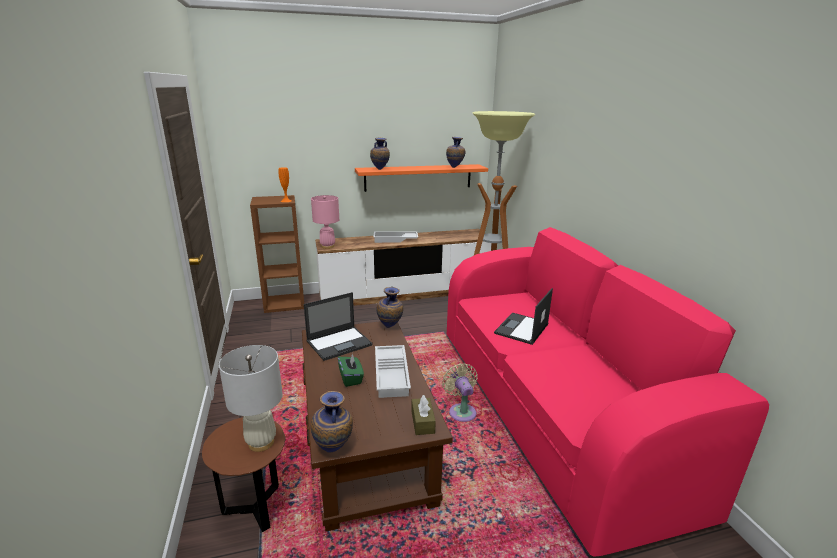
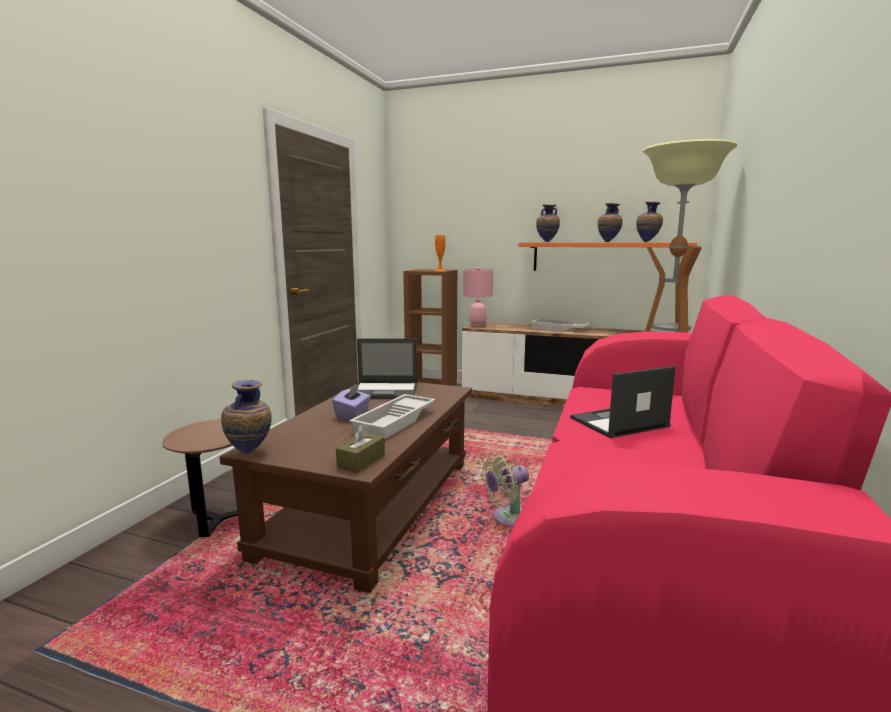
camera: 35 degrees right, 10 degrees down
white table lamp [219,345,283,452] -> none
green tissue box [338,353,364,387] -> purple tissue box [332,385,371,420]
vase [377,287,403,328] -> vase moved to [598,203,623,242]
beige fan [442,363,478,422] -> beige fan turned 135 degrees counterclockwise [481,453,529,527]

